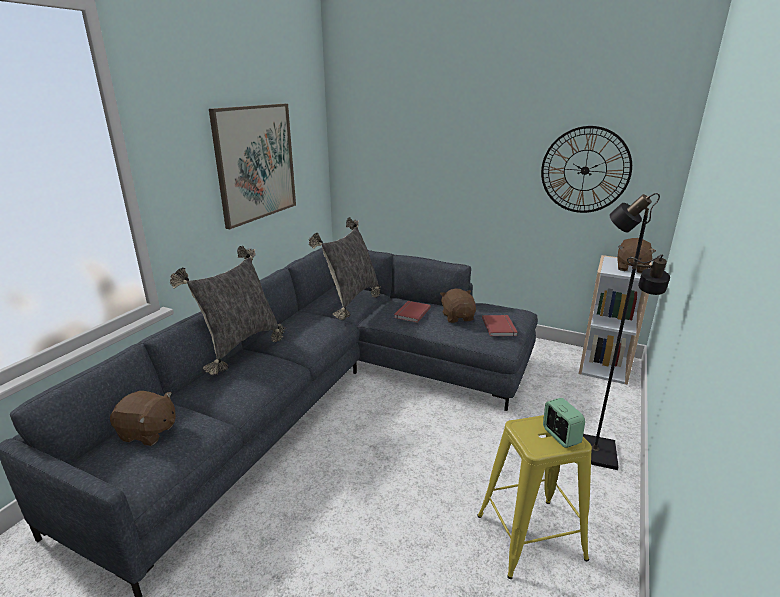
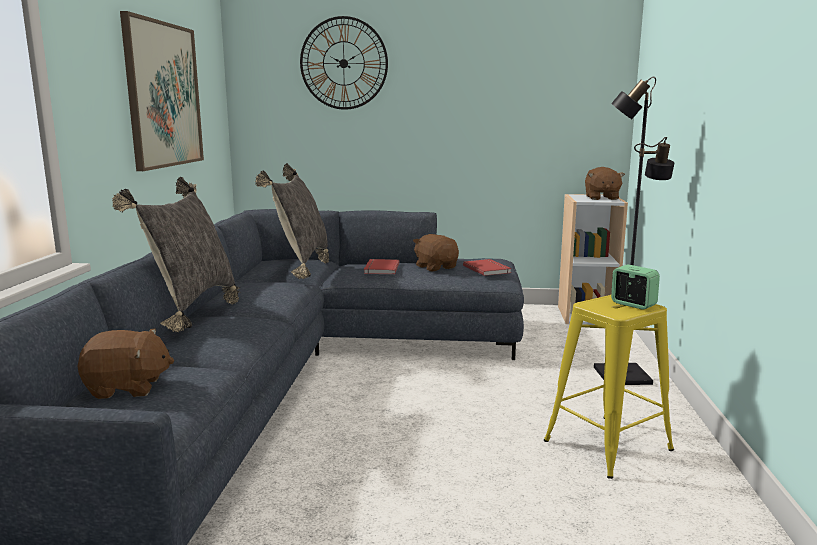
camera: 20 degrees left, 10 degrees down
wall clock [541,126,632,213] -> wall clock moved to [300,16,388,110]

